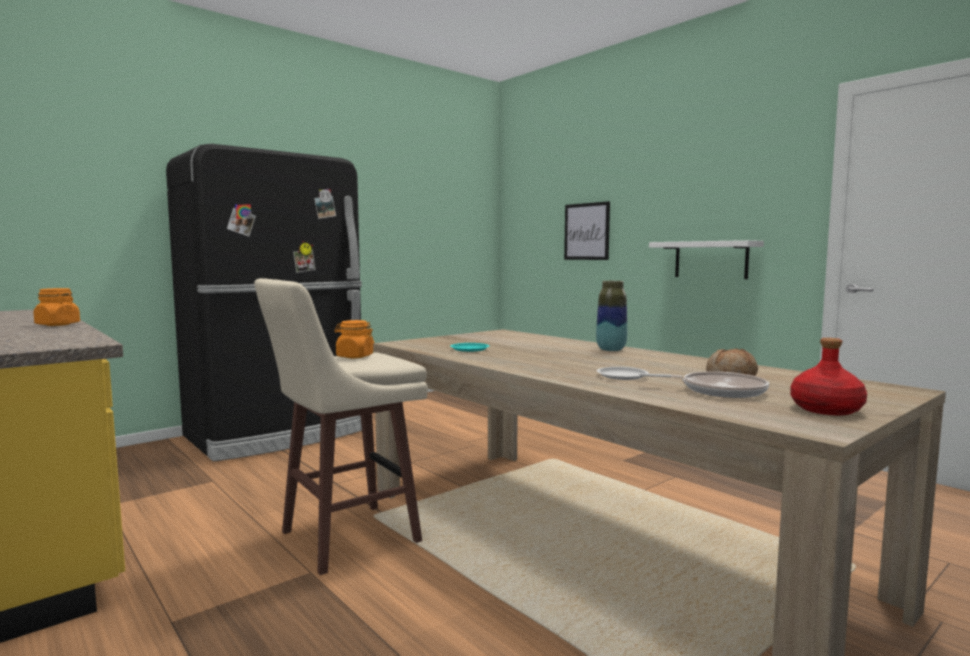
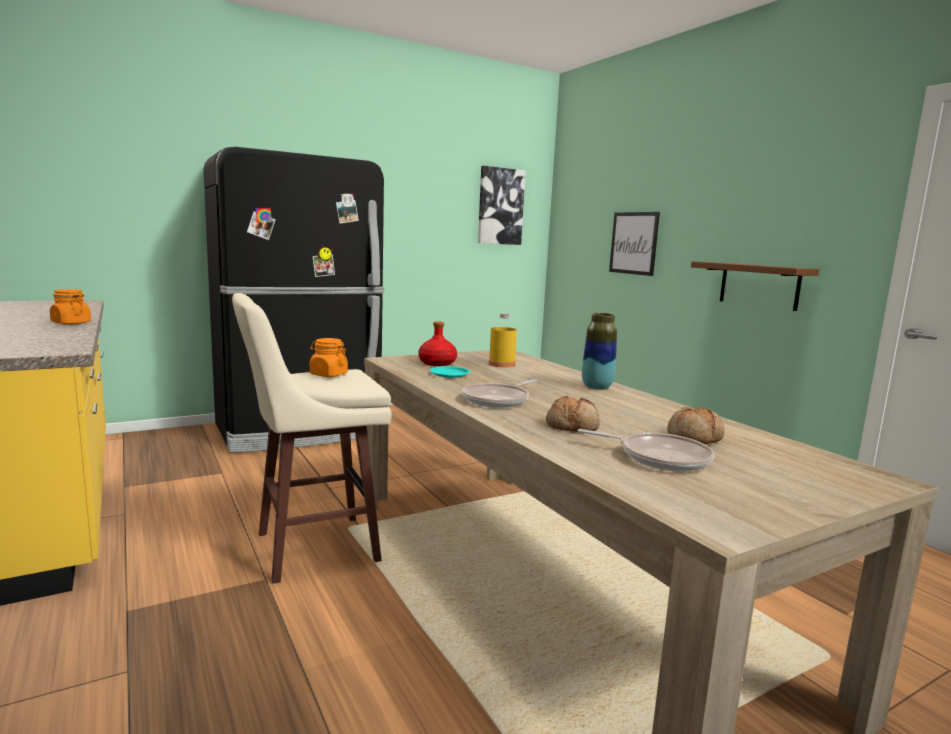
camera: 10 degrees right, 5 degrees up
white plate [597,367,649,380] -> bread [546,396,600,432]
white shelf [649,240,764,279] -> brown shelf [691,261,819,311]
red bottle [790,338,867,415] -> red bottle moved to [418,322,457,366]
none -> frying pan [462,379,537,408]
none -> picture [478,166,525,245]
none -> yellow bottle [489,313,517,367]

